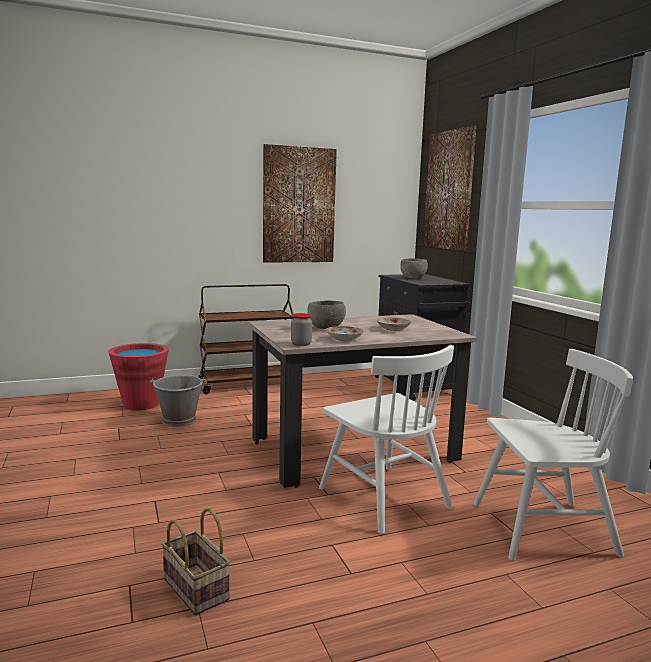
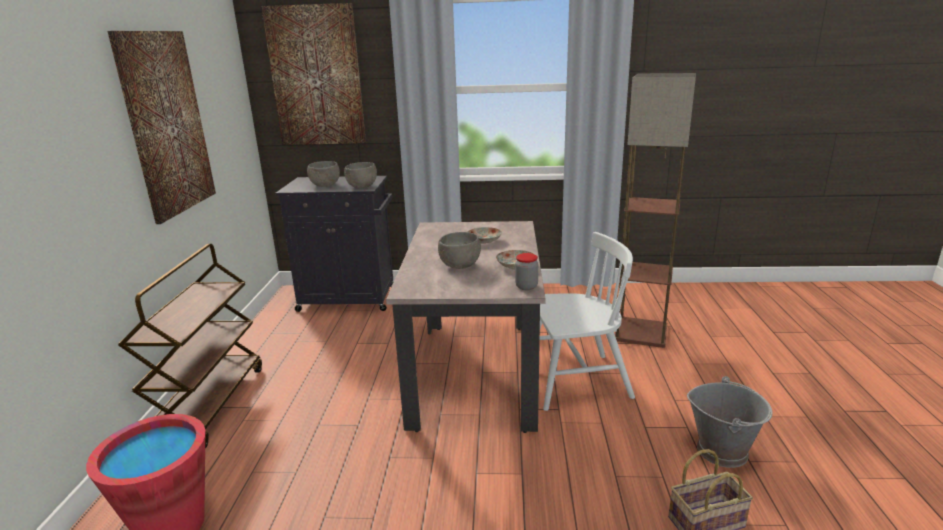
camera: 65 degrees left, 10 degrees up
grey bucket [150,375,206,427] -> grey bucket moved to [687,376,773,468]
white chair [474,349,633,561] -> floor lamp [615,73,696,348]
none -> grey bowl [344,162,377,188]

